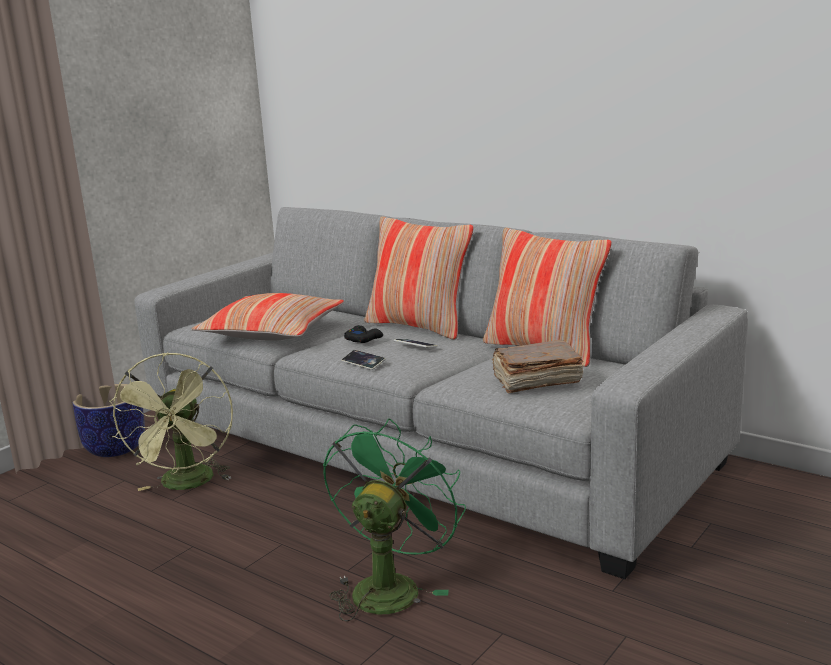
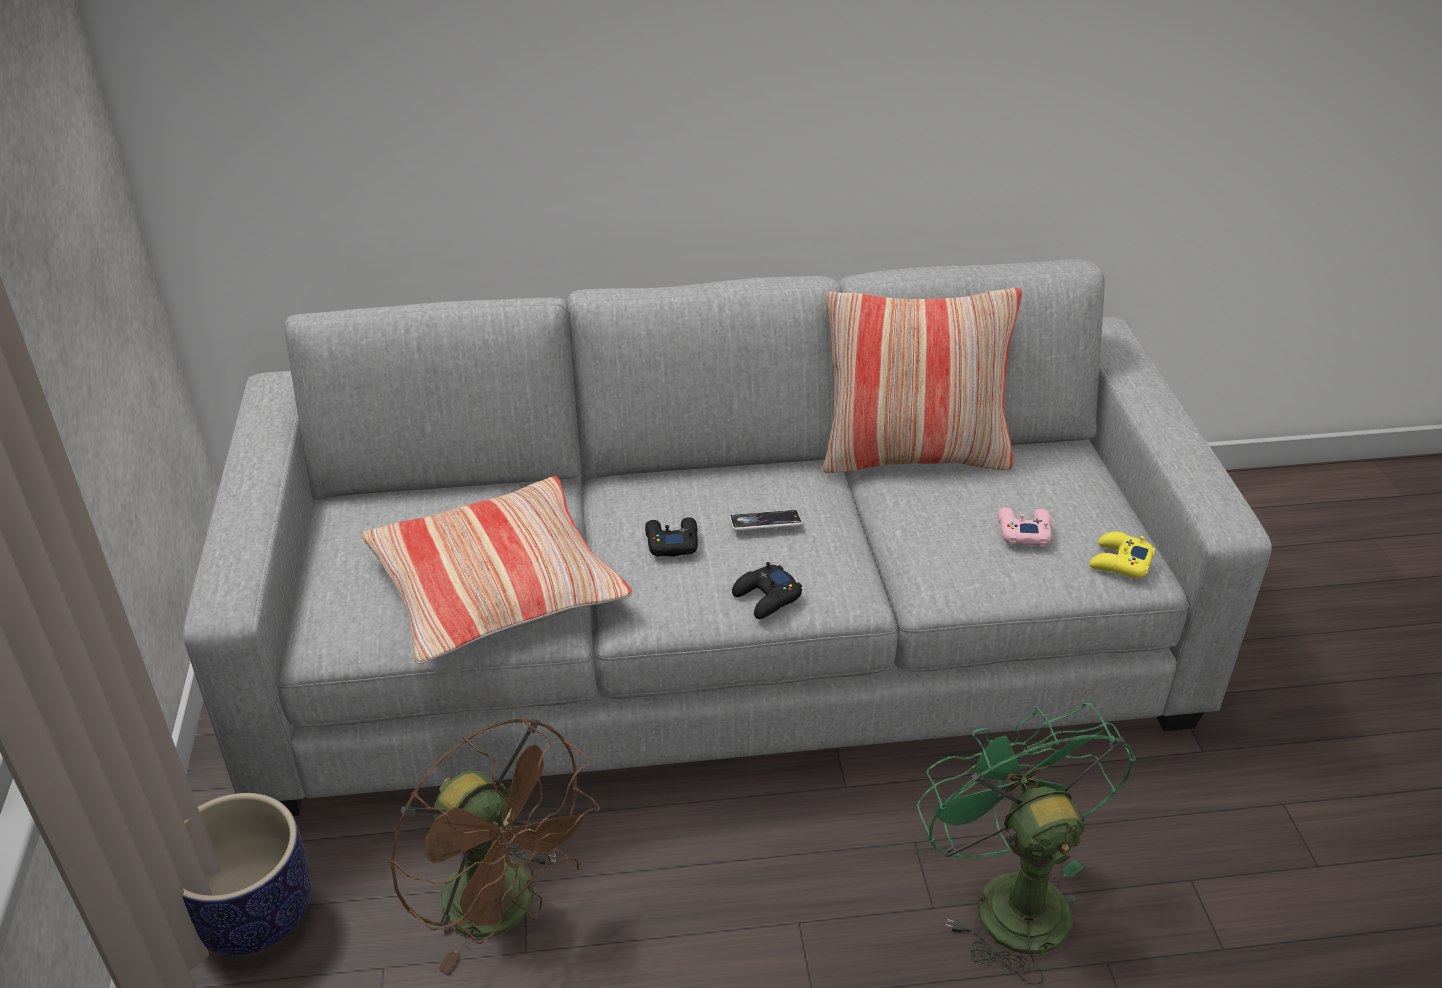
camera: 45 degrees left, 20 degrees up
green fan [109,352,233,491] -> brown fan [390,717,600,973]
phone [342,350,386,370] -> black game controller [732,562,802,619]
pillow [365,217,473,340] -> none
brown book [492,340,583,393] -> pink game controller [997,507,1052,546]
none -> yellow game controller [1089,531,1155,578]

